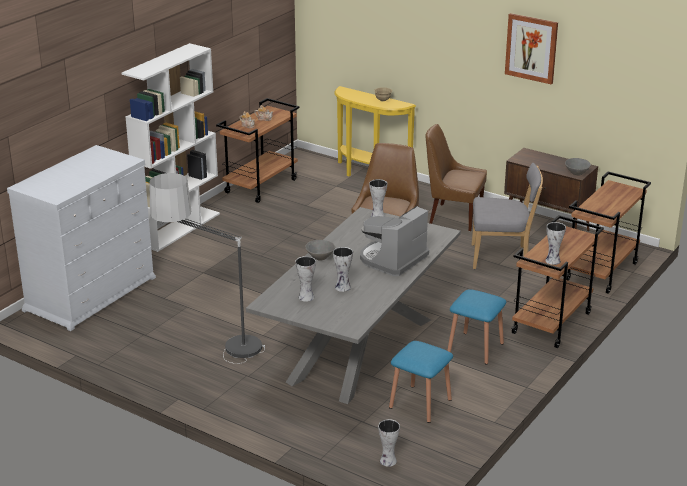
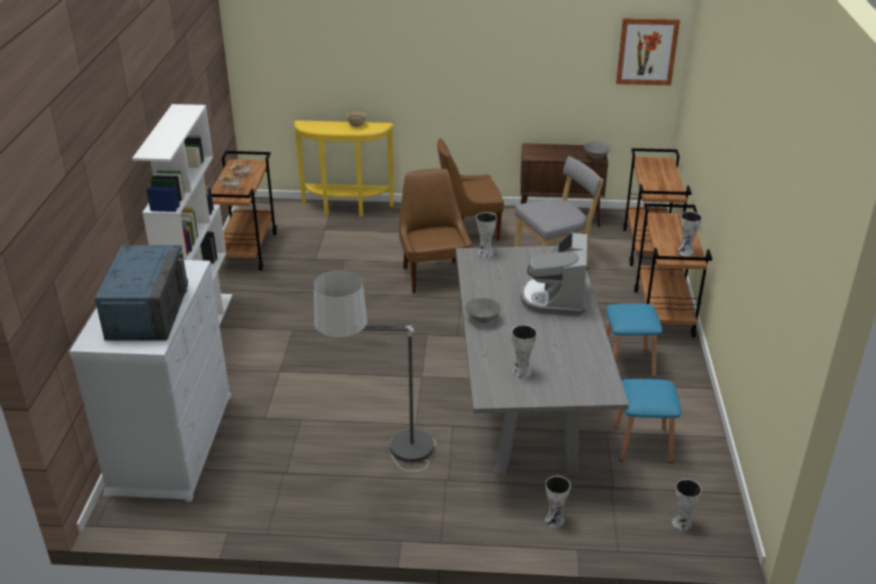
camera: 30 degrees left, 5 degrees up
vase [333,247,353,292] -> vase moved to [545,476,571,528]
picture [505,13,558,84] -> picture moved to [616,18,680,85]
none -> blue microwave [95,245,188,341]

